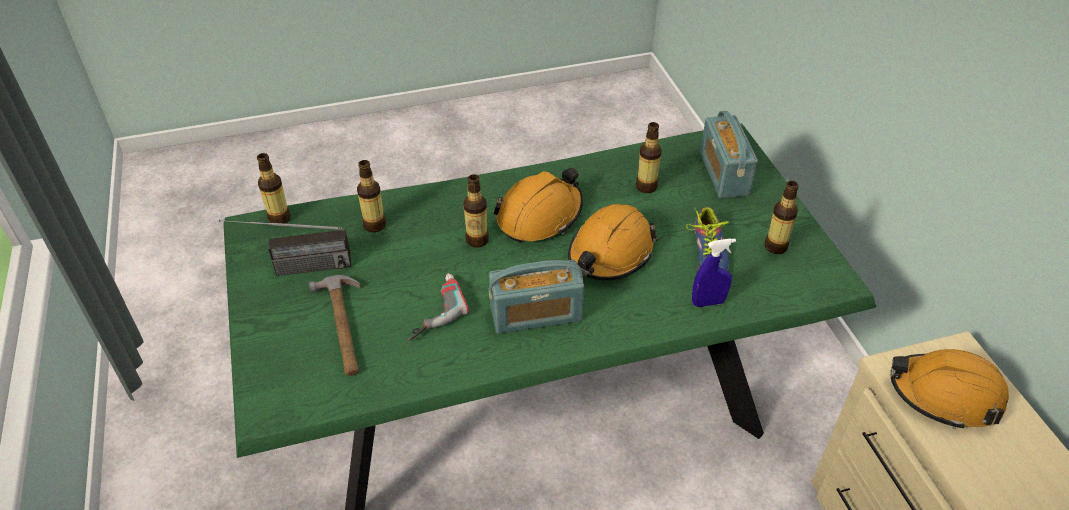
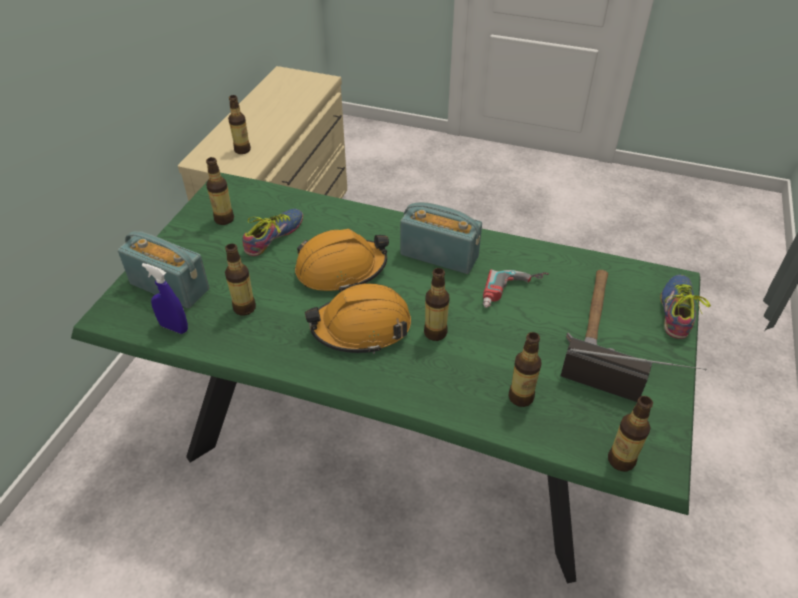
camera: 145 degrees left, 0 degrees up
blue spray bottle [692,238,736,307] -> blue spray bottle moved to [142,263,188,334]
radio [700,111,758,198] -> radio turned 90 degrees counterclockwise [118,231,209,308]
orange hard hat [890,349,1009,429] -> bottle [228,95,251,154]
none -> shoe [660,275,711,339]

